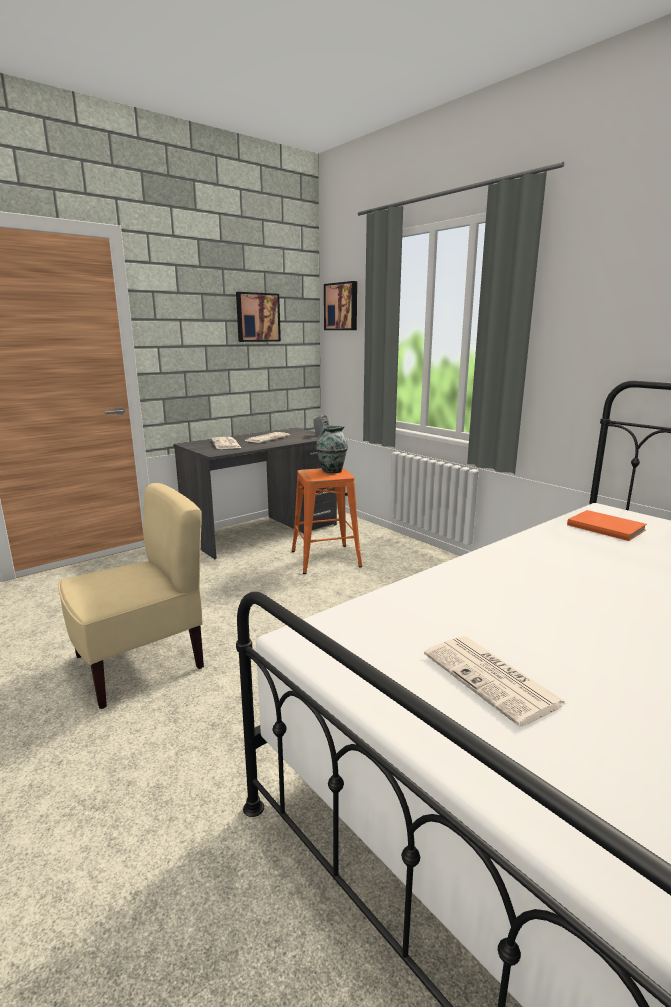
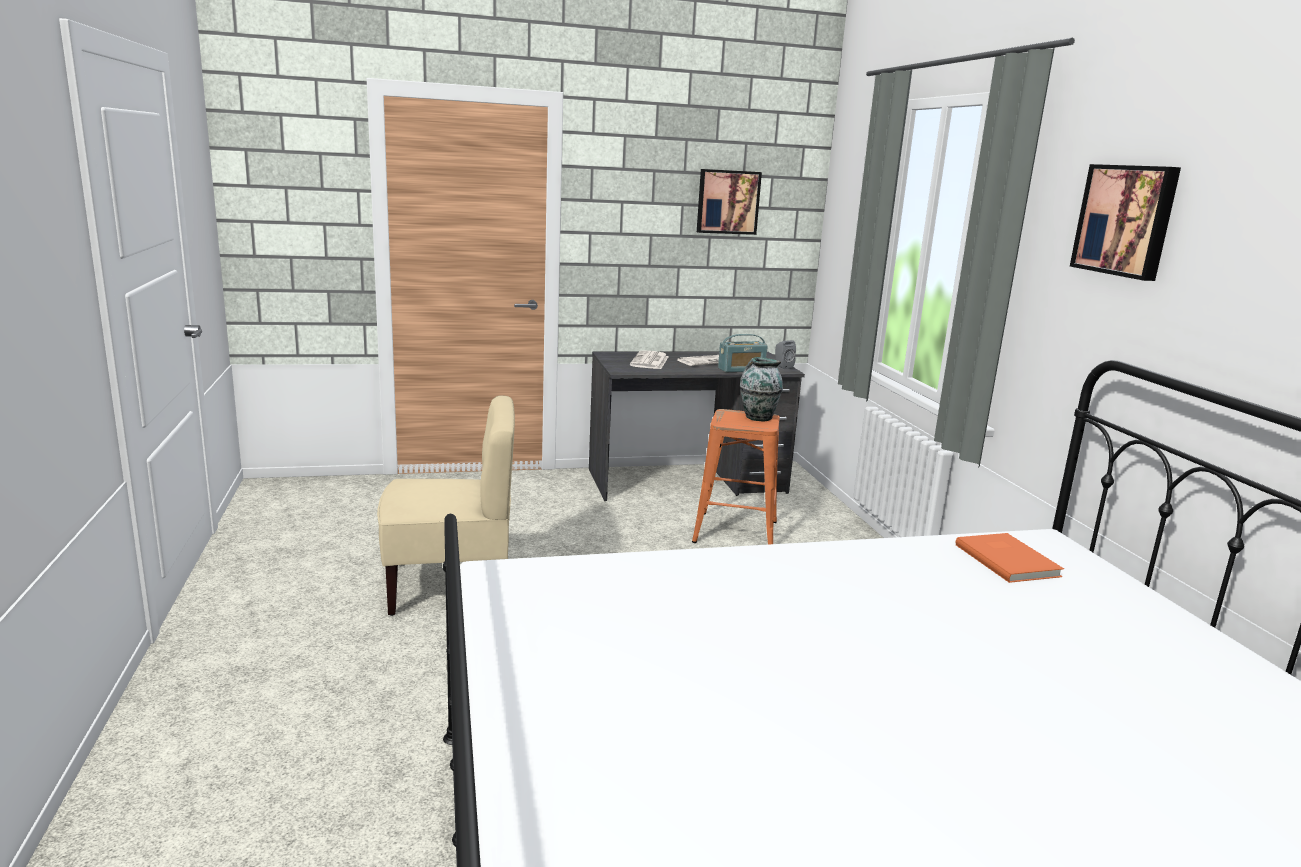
camera: 25 degrees right, 0 degrees up
picture [324,281,357,330] -> picture moved to [1070,164,1181,281]
newspaper [424,636,567,727] -> none
none -> radio [718,334,768,372]

